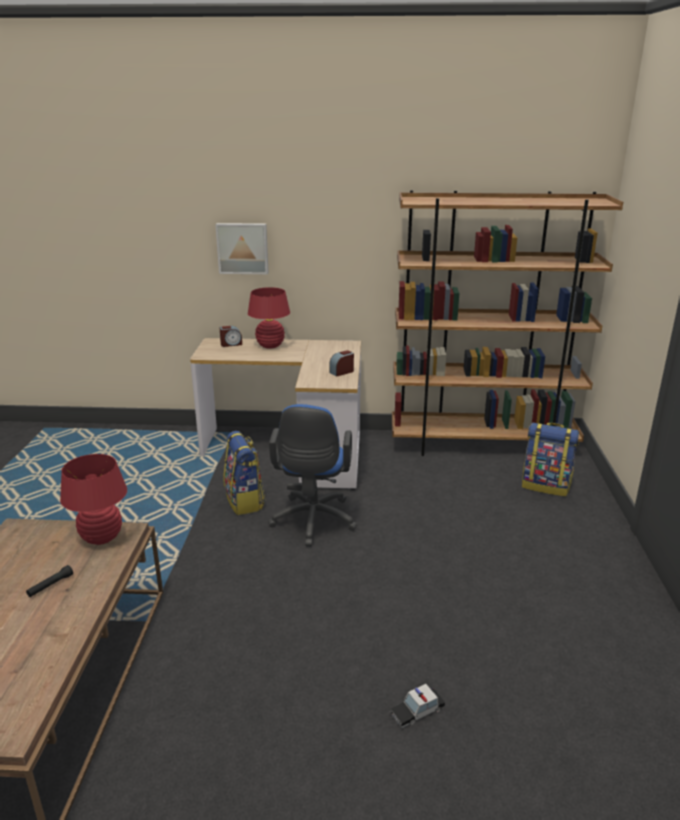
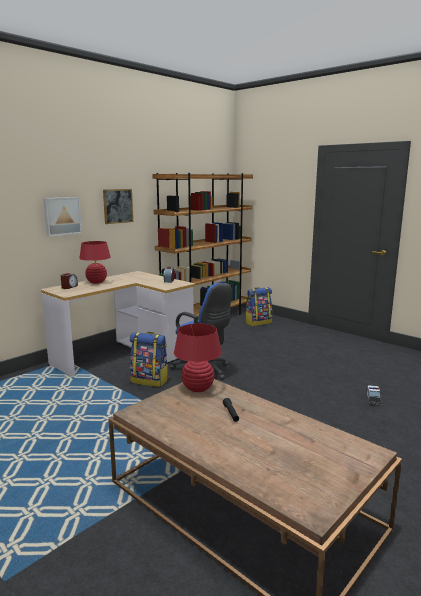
camera: 50 degrees left, 10 degrees down
none -> picture [103,189,133,224]

